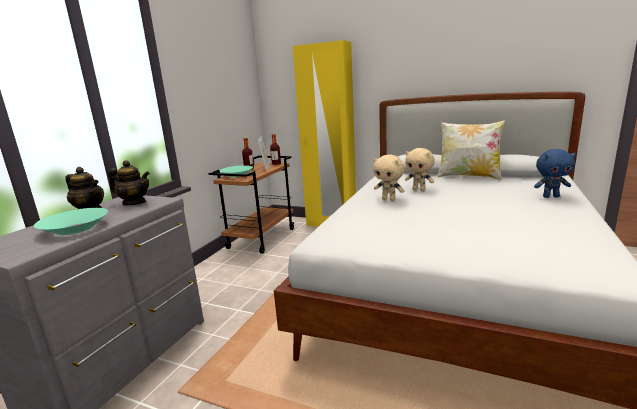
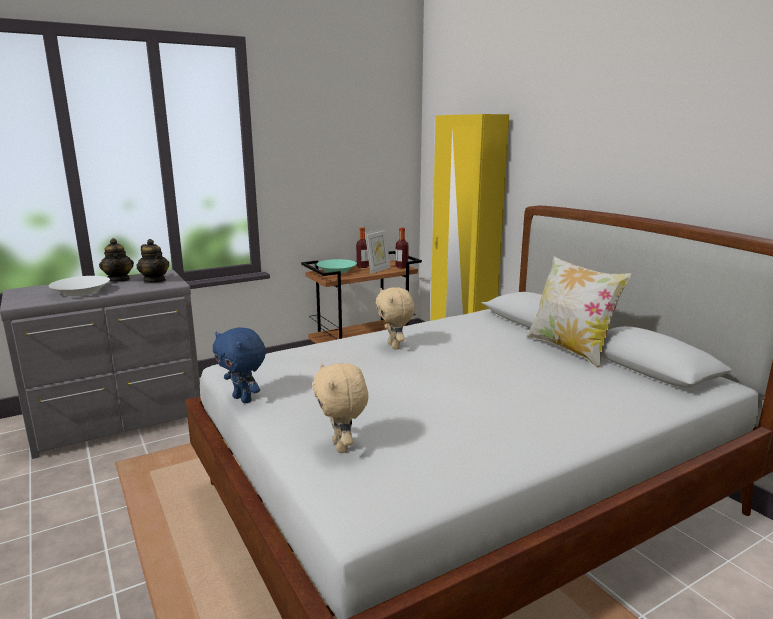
camera: 35 degrees right, 0 degrees up
turquoise bowl [34,208,108,235] -> white bowl [49,276,110,296]
beige plush toy [405,148,435,191] -> beige plush toy moved to [312,363,368,453]
blue plush toy [534,149,576,198] -> blue plush toy moved to [213,327,266,403]

